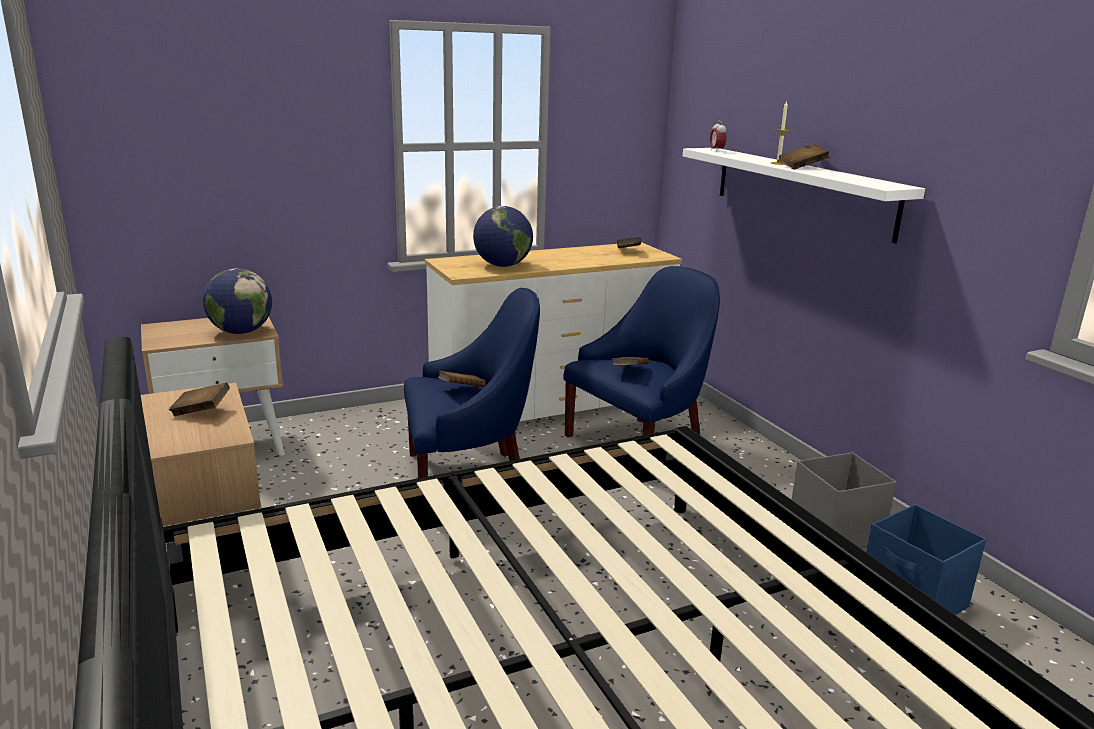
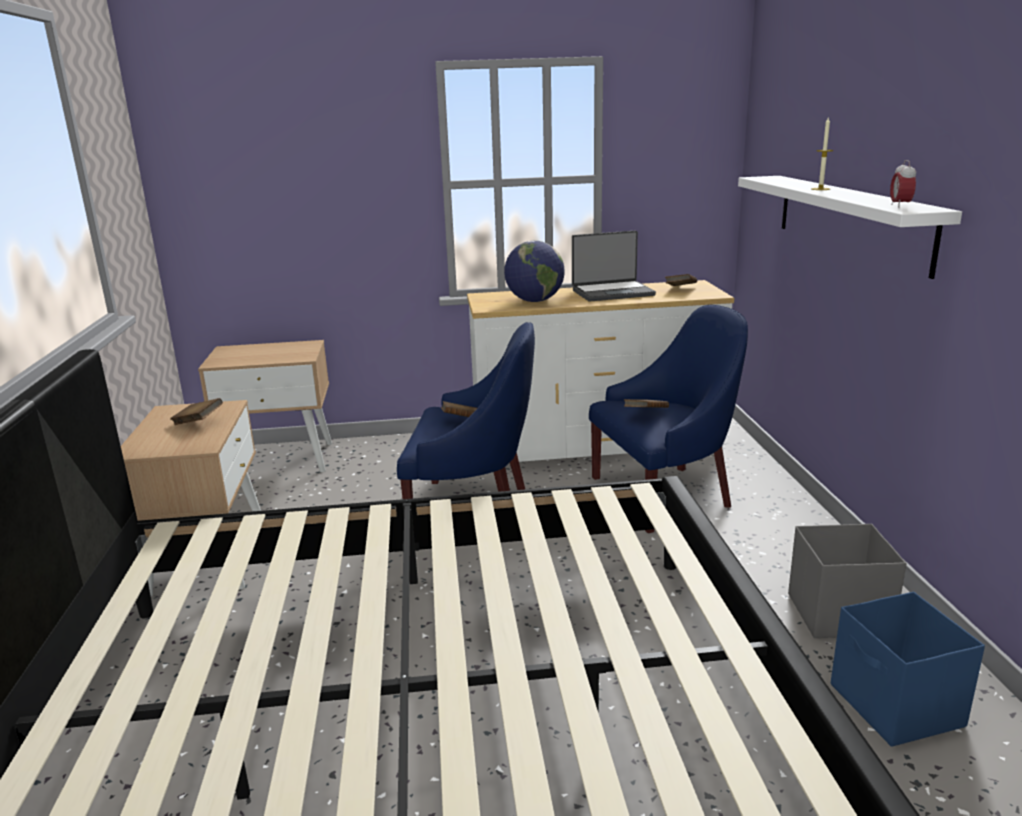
camera: 20 degrees right, 0 degrees up
globe [203,268,272,334] -> none
alarm clock [710,121,726,152] -> alarm clock moved to [890,160,916,207]
brown book [779,144,830,169] -> none
none -> laptop [572,231,656,301]

